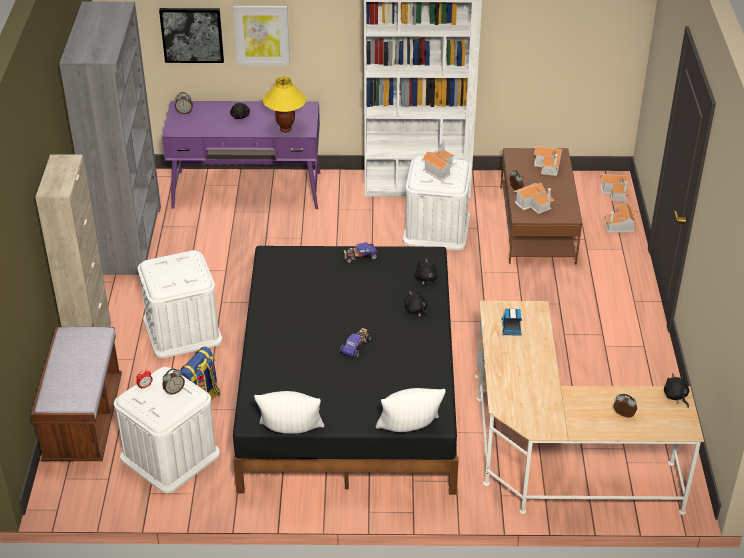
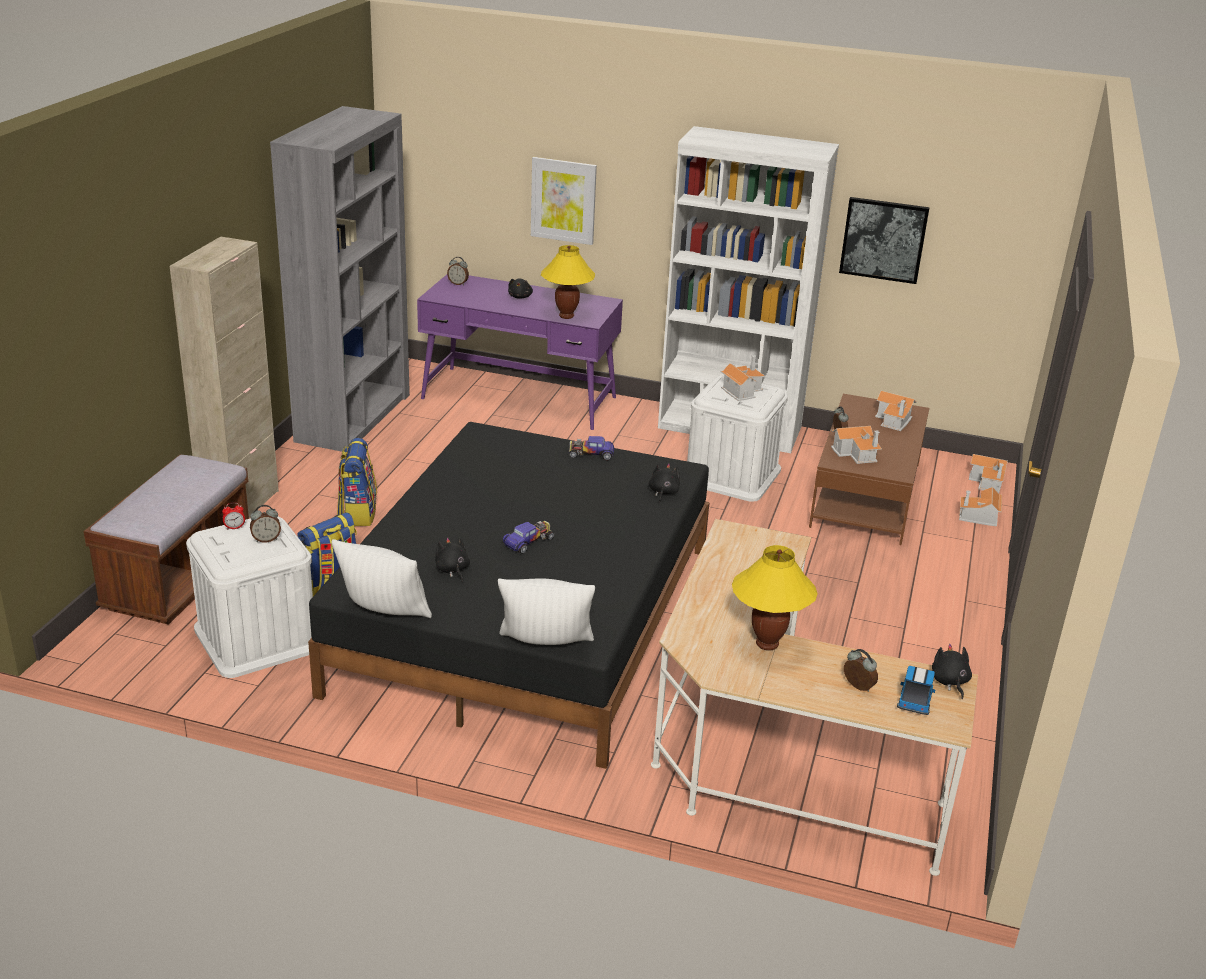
camera: 15 degrees right, 10 degrees down
white storage box [138,250,222,358] -> backpack [337,438,377,526]
picture [159,8,224,63] -> picture moved to [839,197,930,284]
black plush toy [405,289,430,319] -> black plush toy moved to [435,537,470,582]
toy truck [501,309,522,336] -> toy truck moved to [897,666,935,715]
none -> yellow table lamp [732,545,818,651]

